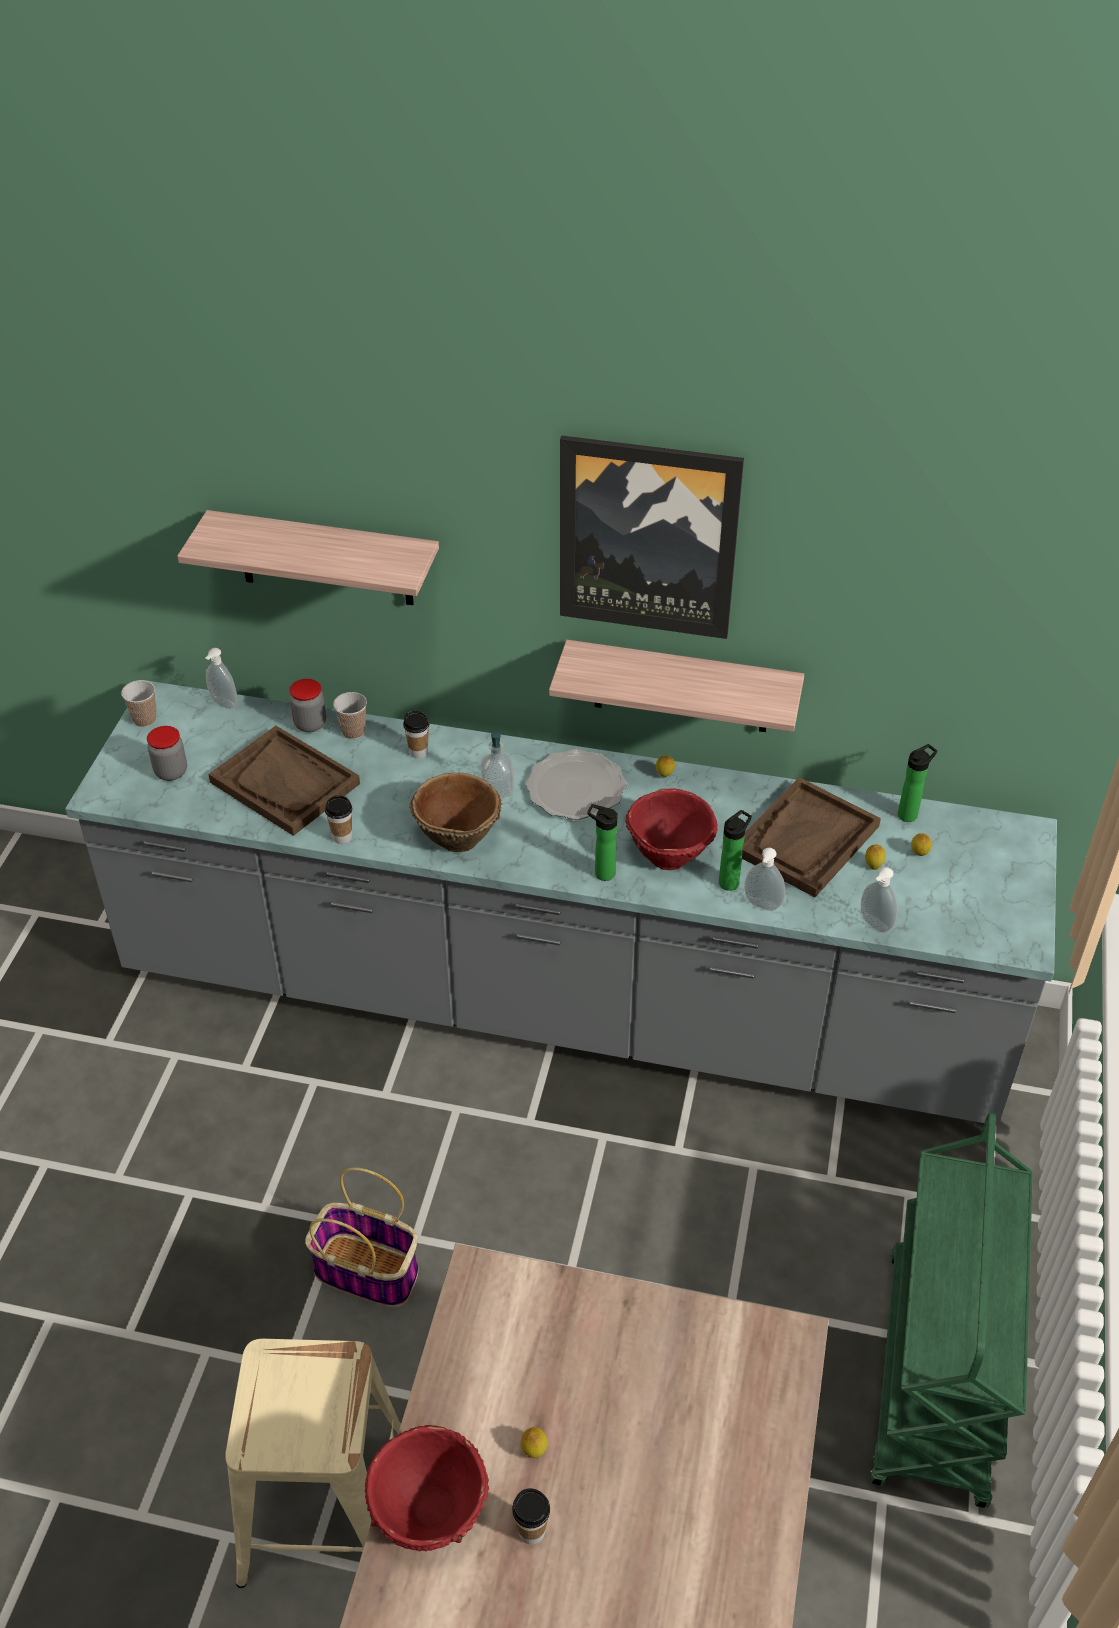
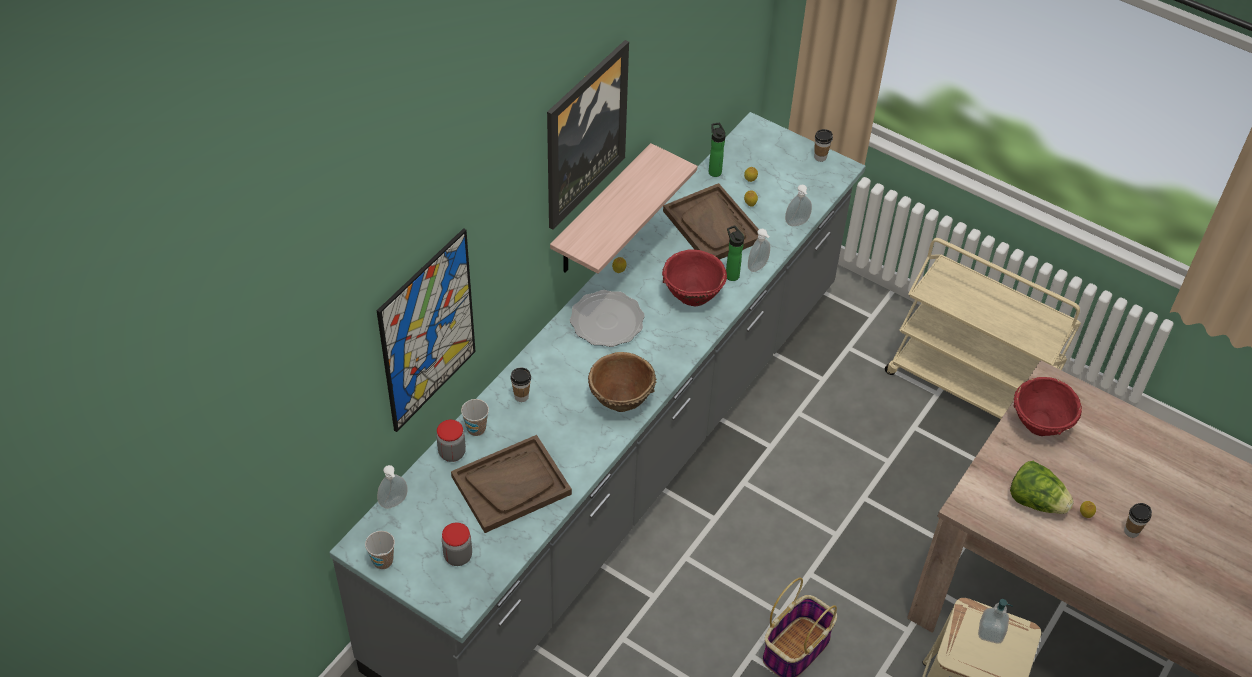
camera: 70 degrees left, 5 degrees up
shelf [177,510,439,605] -> picture [377,228,476,432]
cup [325,795,353,844] -> cup moved to [814,129,833,162]
red bowl [365,1425,489,1552] -> red bowl moved to [1014,377,1082,436]
soap dispenser [481,732,514,797] -> soap dispenser moved to [978,599,1013,644]
bottle [587,804,618,881] -> none
green cart [870,1113,1033,1508] -> beige cart [885,238,1081,419]
none -> lettuce [1010,461,1074,514]

